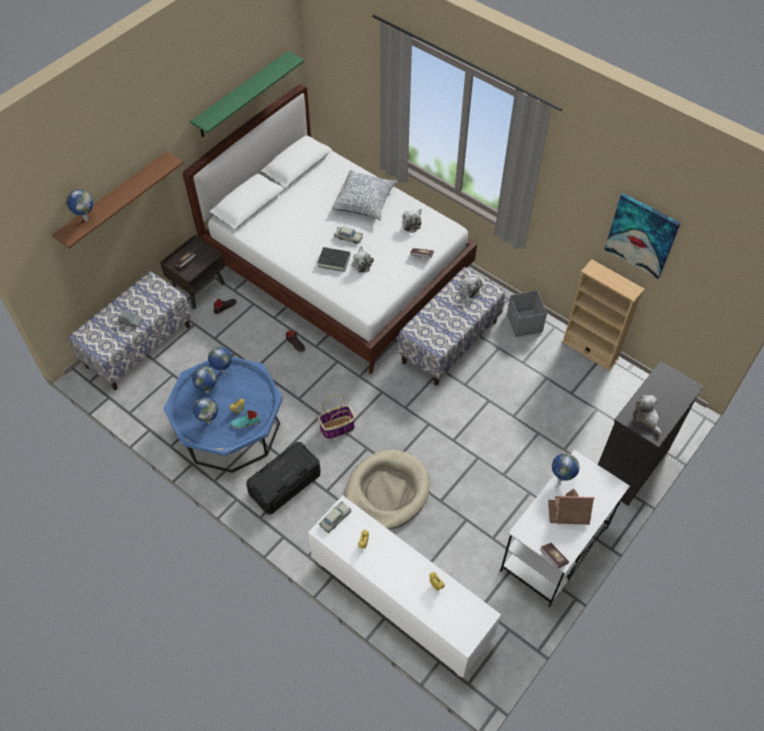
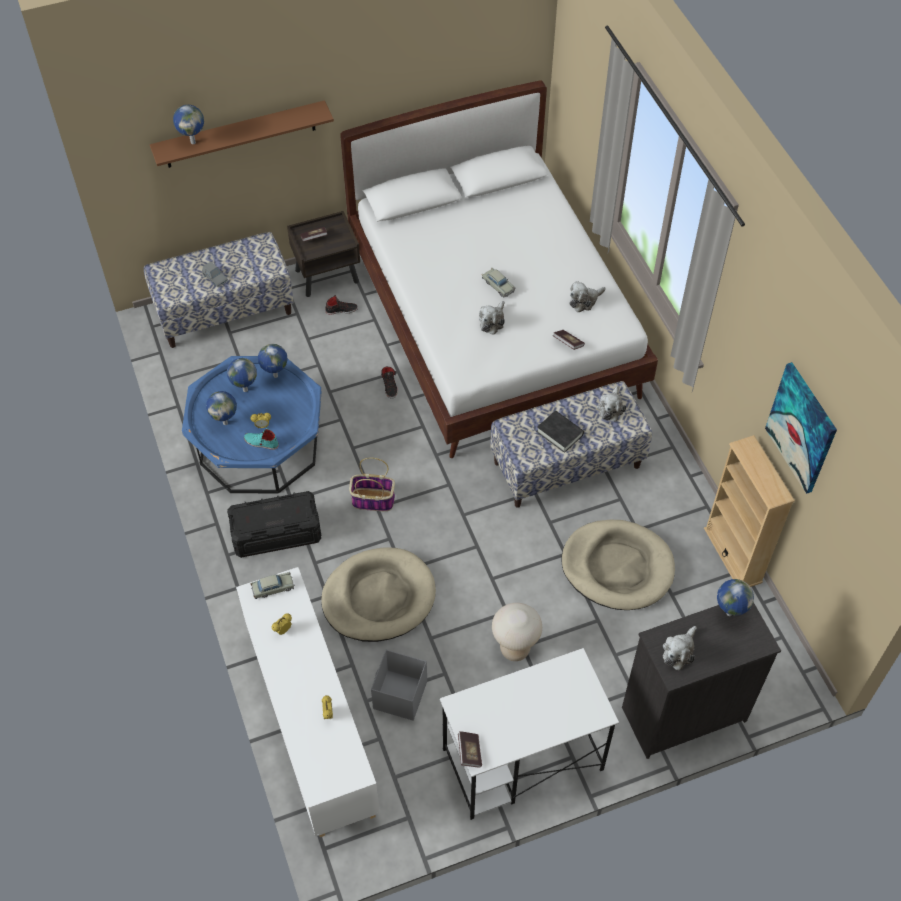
camera: 30 degrees right, 0 degrees up
green shelf [190,51,304,137] -> none
black book [318,247,350,272] -> black book moved to [537,411,584,453]
pillow [332,170,398,220] -> none
grey storage box [507,290,547,337] -> grey storage box moved to [371,650,427,721]
toy house [548,489,595,525] -> none
globe [552,453,580,481] -> globe moved to [717,579,754,616]
plush toy [633,395,661,435] -> plush toy turned 150 degrees counterclockwise [663,626,697,671]
none -> beige stool [492,603,542,661]
none -> beige dog bed [561,520,675,610]

